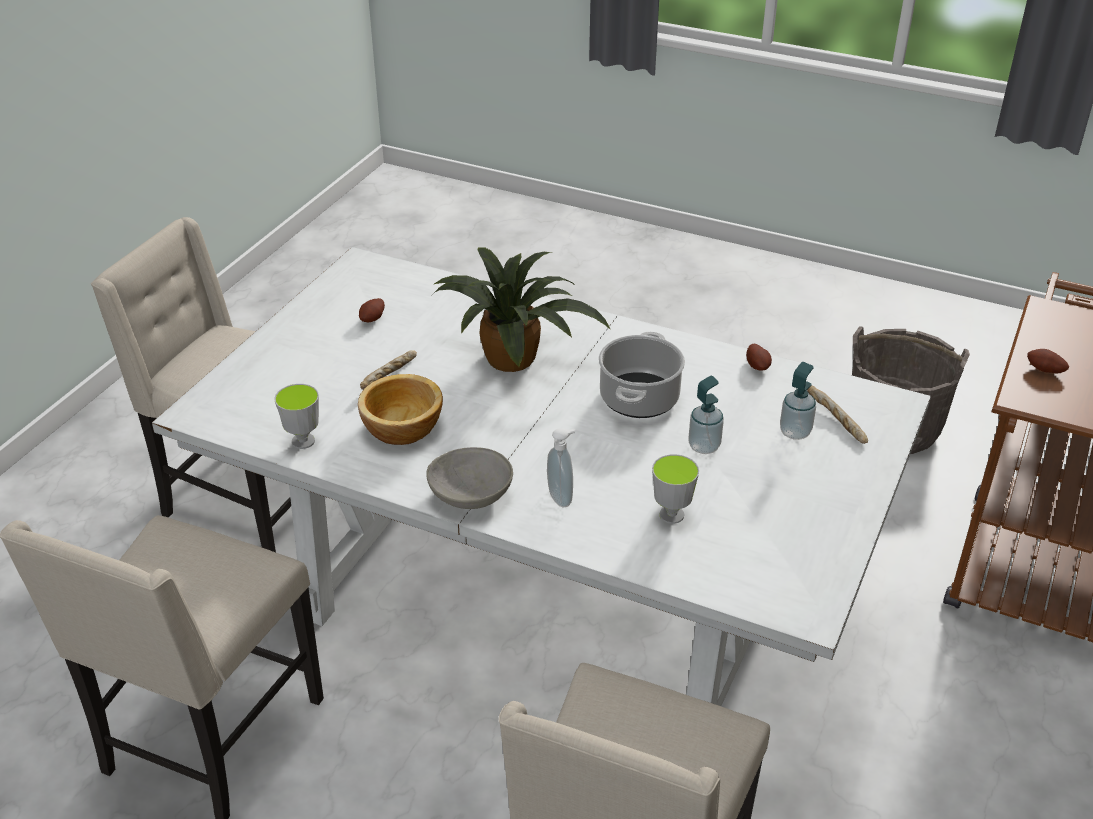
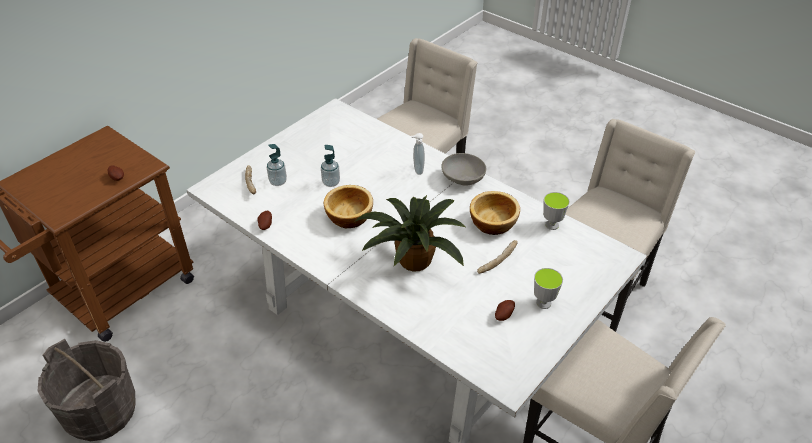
camera: 165 degrees left, 5 degrees up
cooking pot [599,332,685,418] -> bowl [324,185,373,228]
cup [652,454,699,524] -> cup moved to [534,268,563,309]

